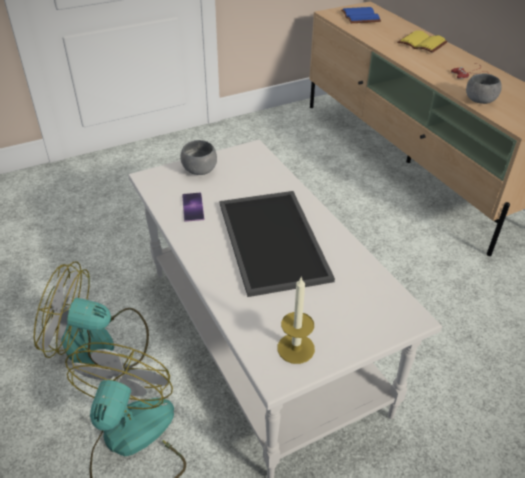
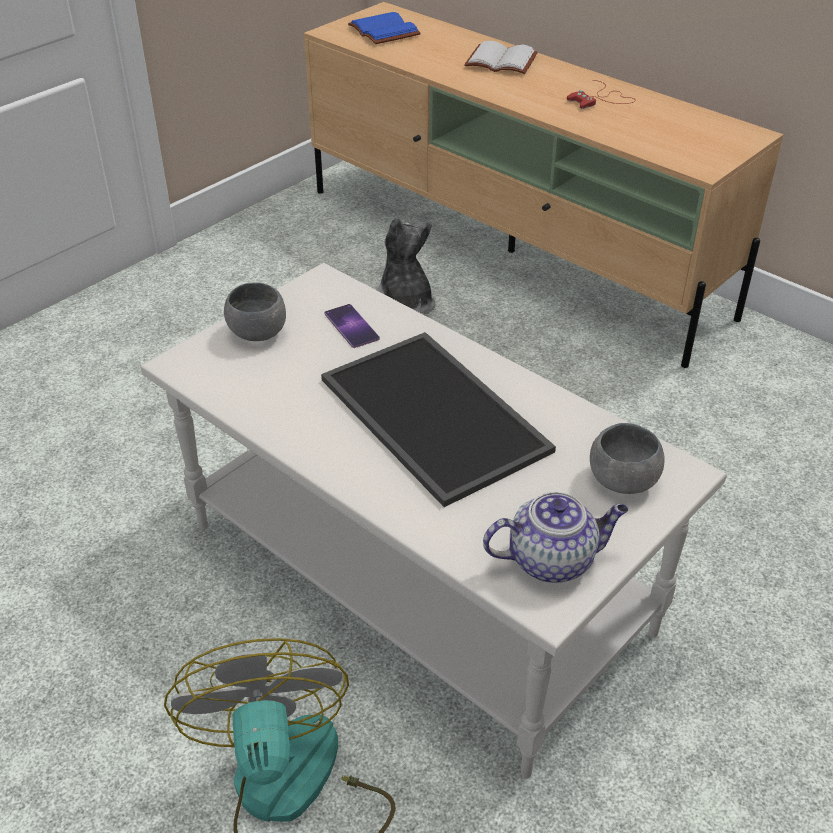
camera: 20 degrees left, 0 degrees up
fan [34,261,149,369] -> none
phone [182,193,204,222] -> phone moved to [324,304,380,348]
candle [278,276,315,364] -> teapot [483,492,628,583]
yellow book [397,30,448,53] -> white book [464,41,538,74]
grey bowl [466,73,502,104] -> grey bowl moved to [590,423,665,494]
none -> plush toy [376,217,435,314]

